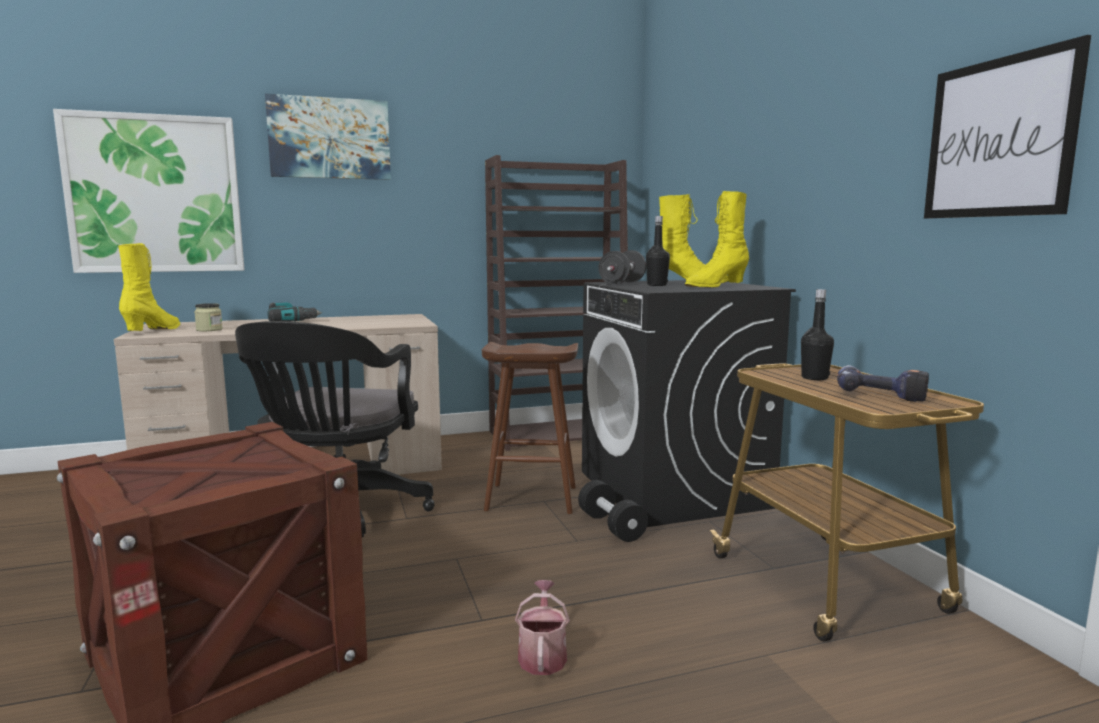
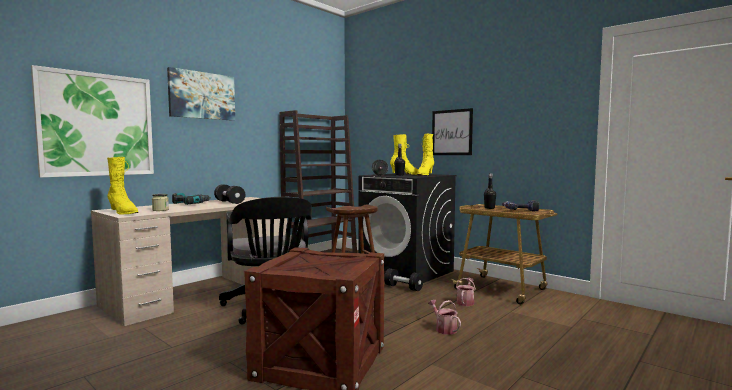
camera: 30 degrees left, 5 degrees down
yellow boot [118,243,180,331] -> yellow boot turned 150 degrees clockwise [107,157,138,215]
picture [924,35,1091,219] -> picture moved to [432,108,473,155]
none -> black dumbbell [214,184,245,204]
none -> watering can [456,278,476,306]

